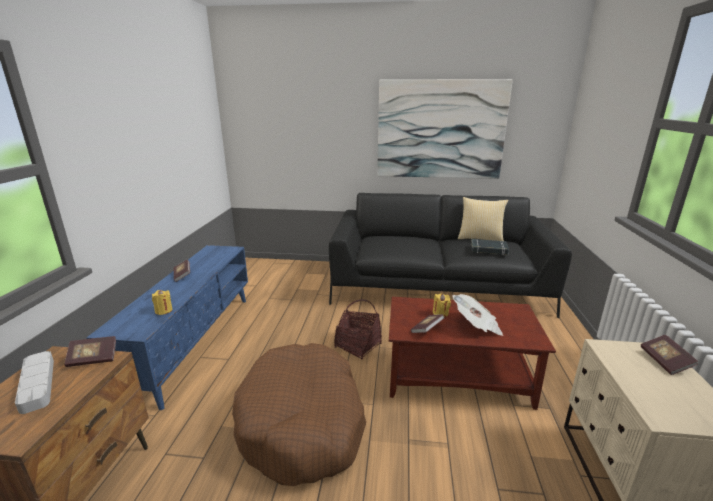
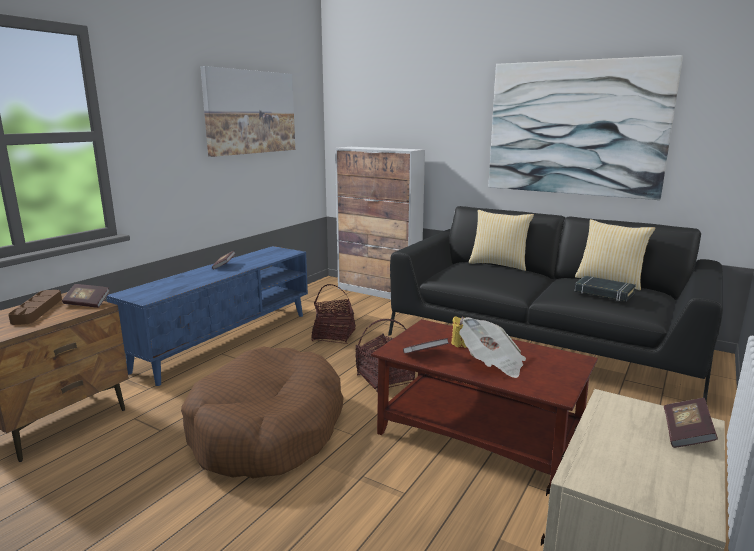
camera: 25 degrees right, 5 degrees down
grey tray [15,351,54,414] -> brown tray [8,290,62,325]
yellow candle [152,290,173,315] -> none
none -> picture [200,66,295,157]
none -> basket [311,284,356,344]
none -> cabinet [335,147,425,299]
none -> pillow [469,210,534,271]

